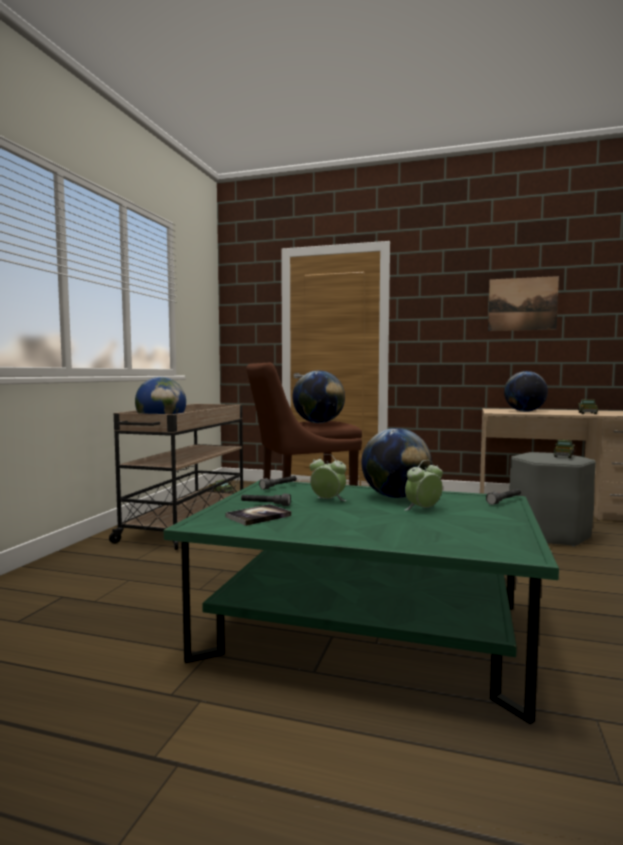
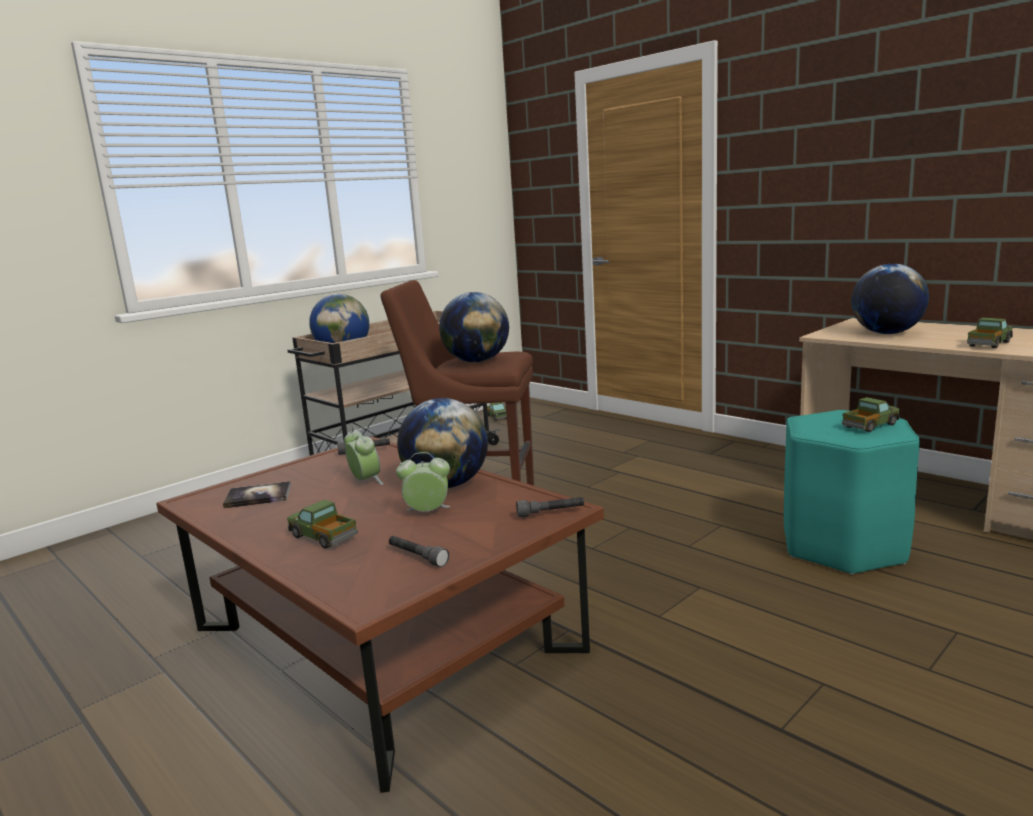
camera: 30 degrees right, 10 degrees up
green coffee table [164,480,559,725] -> brown coffee table [156,437,604,793]
grey flashlight [241,493,291,506] -> grey flashlight moved to [389,536,449,567]
picture [488,276,559,331] -> none
grey stool [509,452,596,547] -> turquoise stool [784,410,920,575]
none -> toy truck [287,499,358,549]

